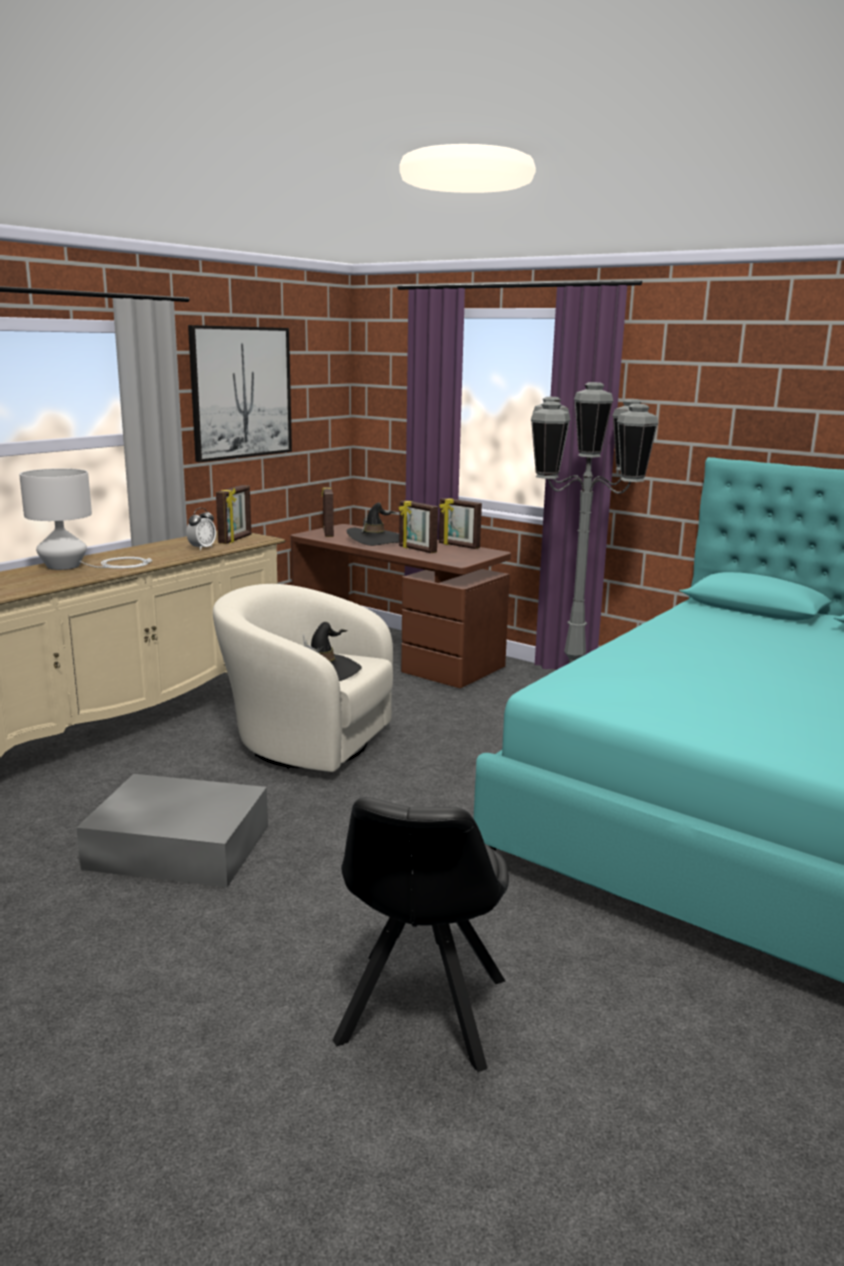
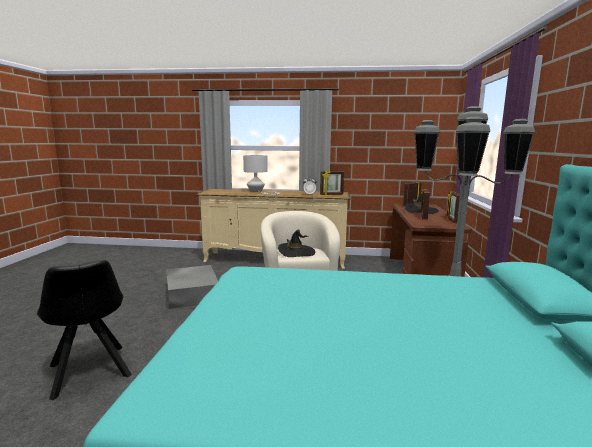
camera: 60 degrees right, 5 degrees down
picture [188,325,292,462] -> none
black chair [333,797,509,1072] -> black chair turned 105 degrees counterclockwise [37,259,132,400]

